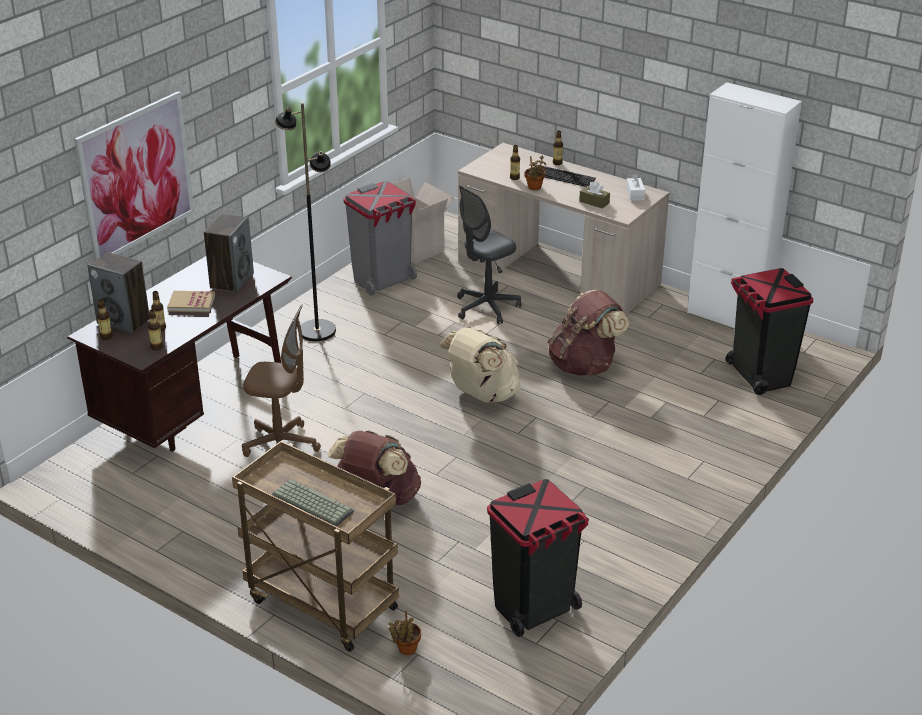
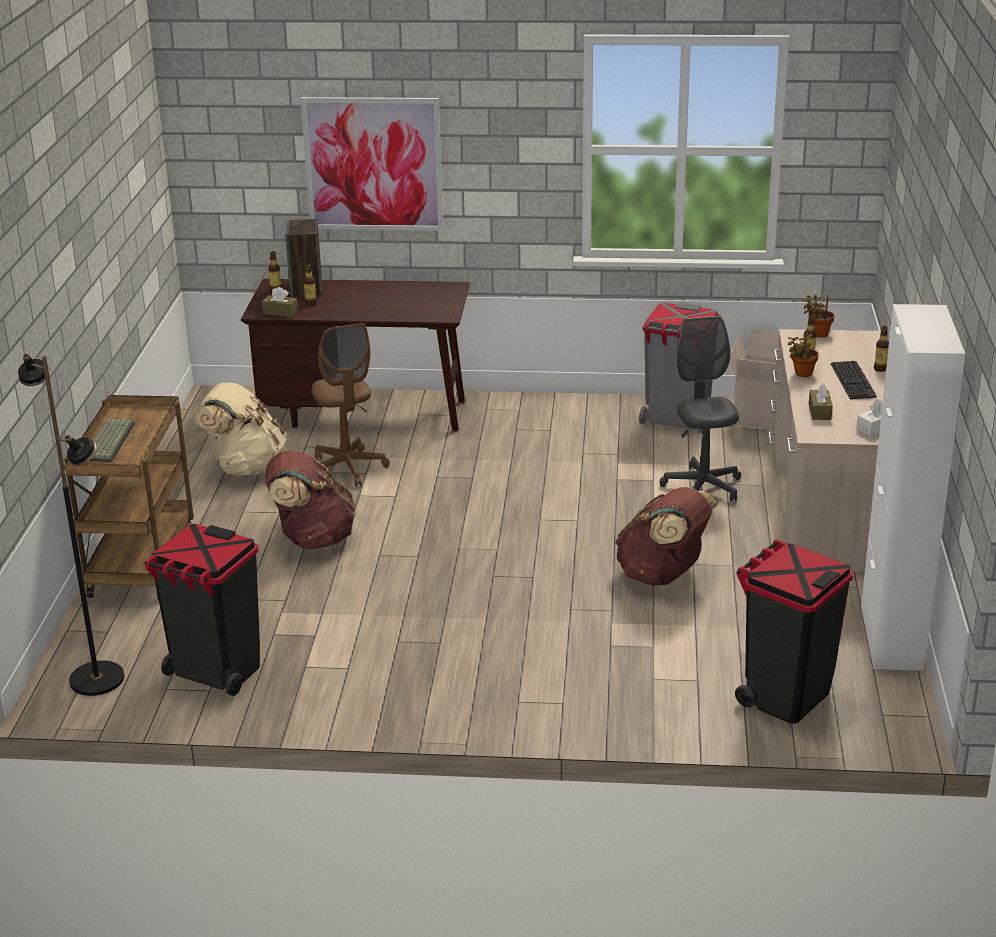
camera: 60 degrees right, 5 degrees down
bottle [148,309,163,351] -> brown tissue box [262,287,298,317]
book [167,291,215,312] -> none
speaker [204,214,254,293] -> none
black floor lamp [275,102,336,341] -> black floor lamp moved to [18,353,124,696]
potted plant [388,610,421,655] -> potted plant moved to [802,294,835,337]
beige backpack [439,328,521,403] -> beige backpack moved to [196,382,287,476]
grey office chair [457,185,521,324] -> grey office chair turned 60 degrees clockwise [660,316,741,501]

